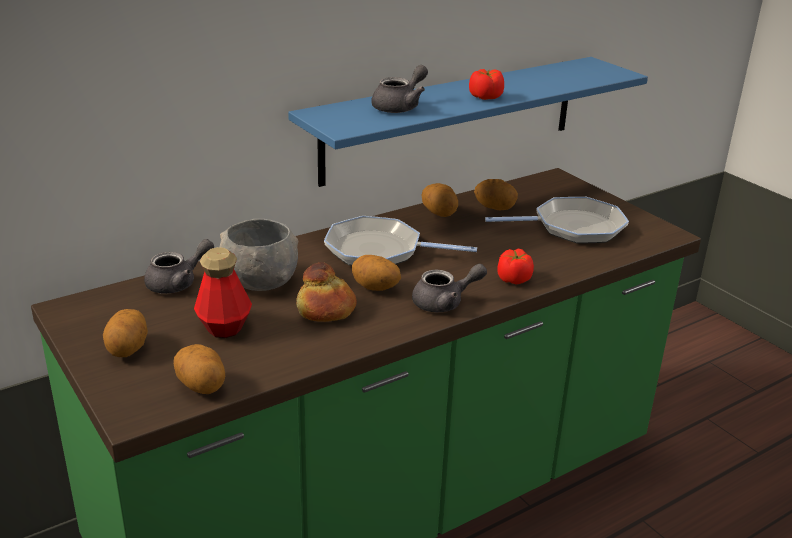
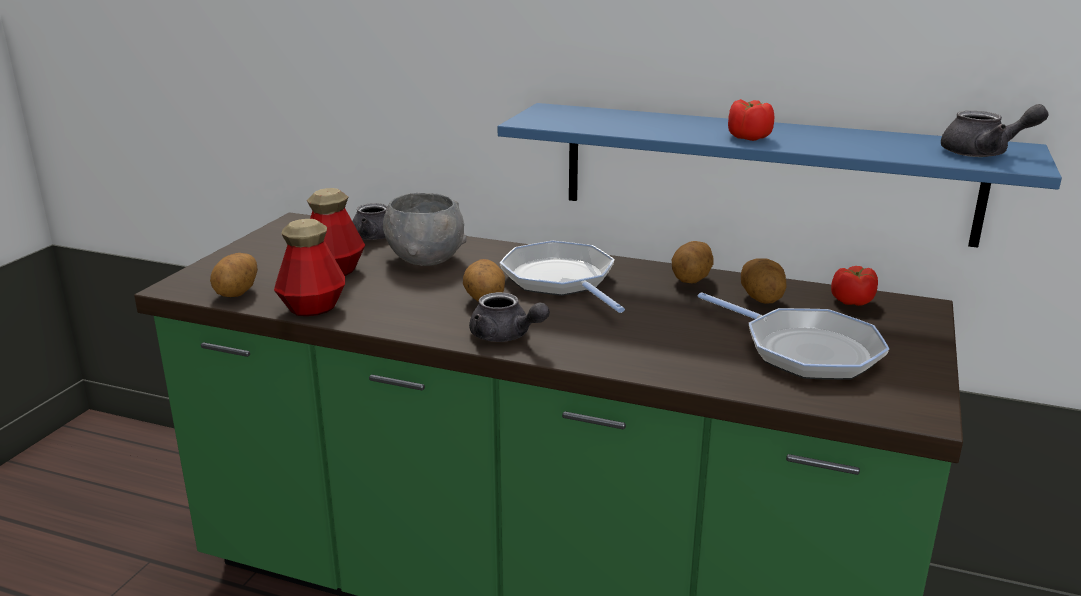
camera: 55 degrees right, 5 degrees down
potato [103,309,148,357] -> none
bread [296,262,357,322] -> none
grey teapot [371,65,428,113] -> grey teapot moved to [941,104,1049,157]
tomato [497,249,534,285] -> tomato moved to [831,266,878,306]
none -> bottle [274,219,345,316]

